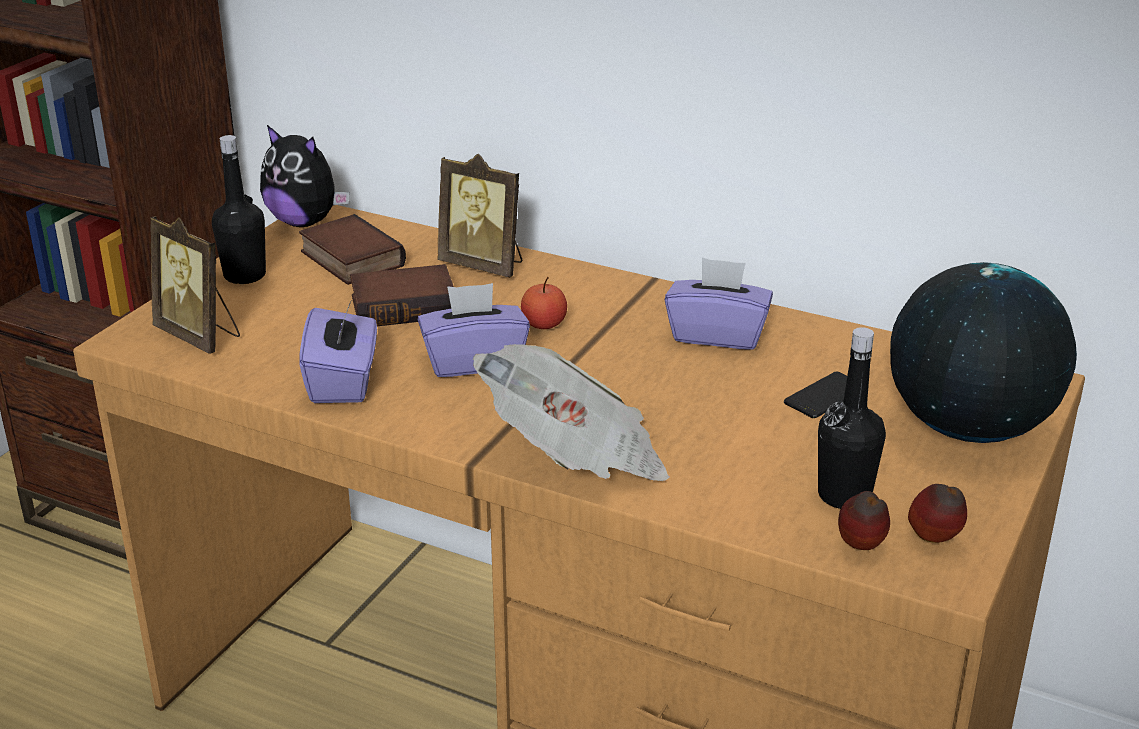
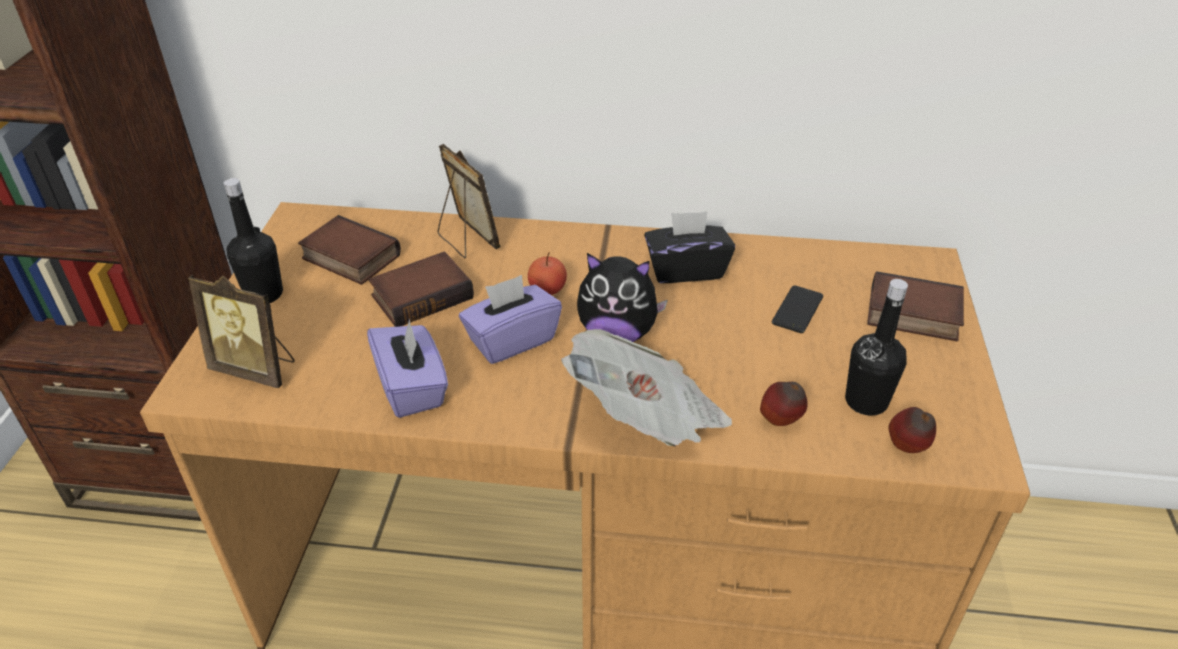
camera: 20 degrees left, 10 degrees up
plush toy [260,125,349,227] -> plush toy moved to [577,253,668,342]
picture frame [437,154,522,277] -> picture frame turned 135 degrees counterclockwise [437,144,501,258]
purple tissue box [665,257,773,350] -> black tissue box [644,212,735,283]
globe [890,262,1077,443] -> book [867,271,964,341]
apple [908,484,967,543] -> apple moved to [760,382,808,426]

